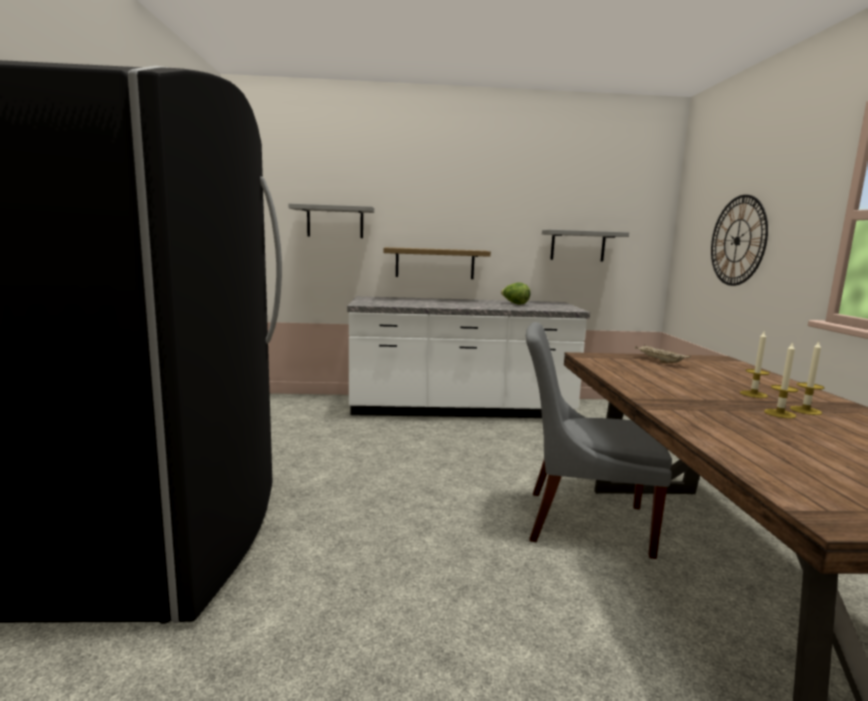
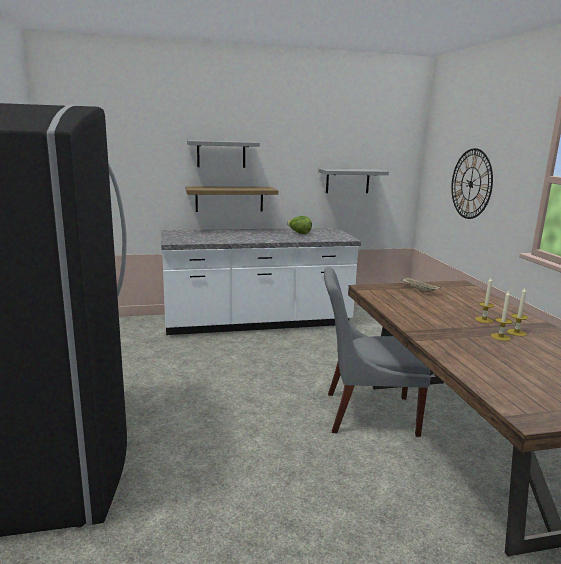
camera: 10 degrees left, 5 degrees up
grey shelf [288,203,374,238] -> grey shelf moved to [187,140,260,168]

